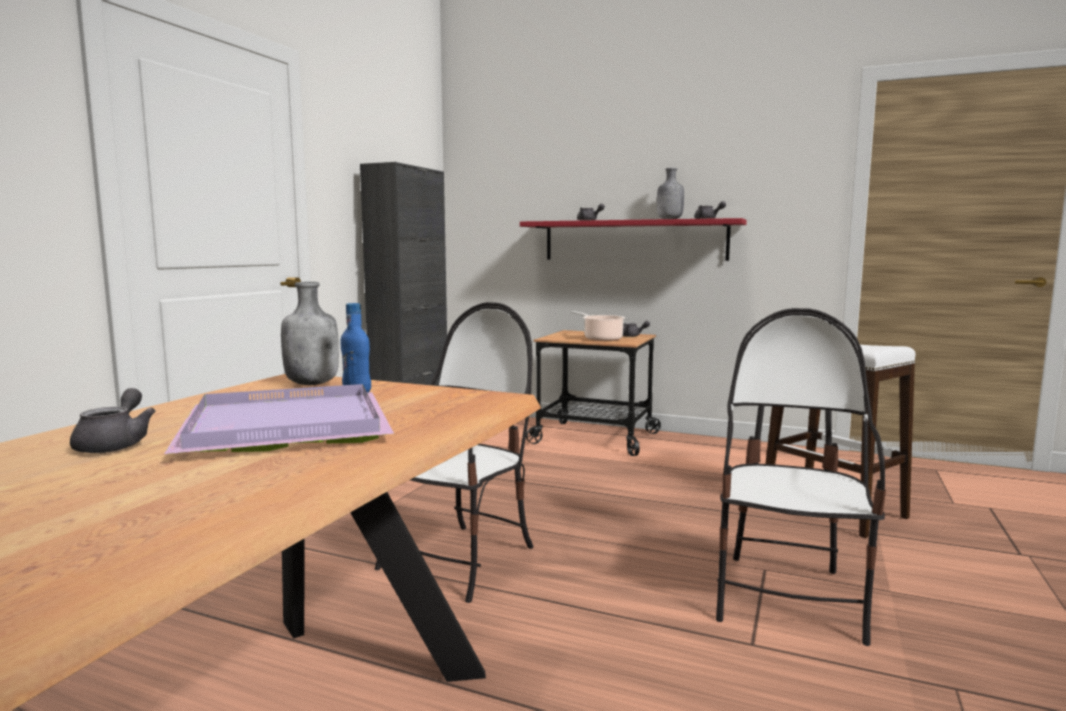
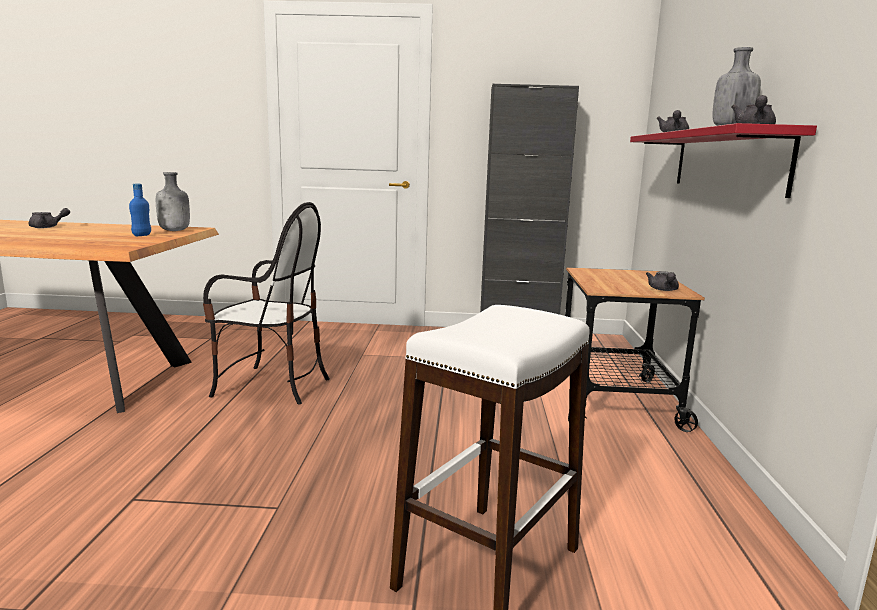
camera: 70 degrees right, 5 degrees up
purple tray [164,384,394,454] -> none
cooking pot [571,311,625,341] -> none
chair [716,308,886,646] -> none

